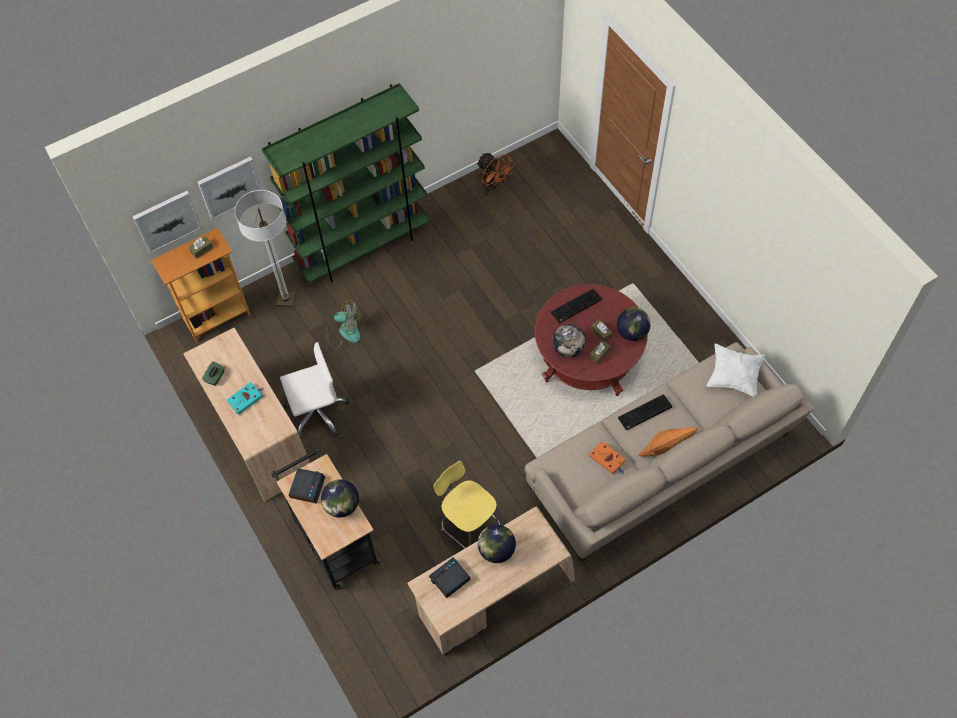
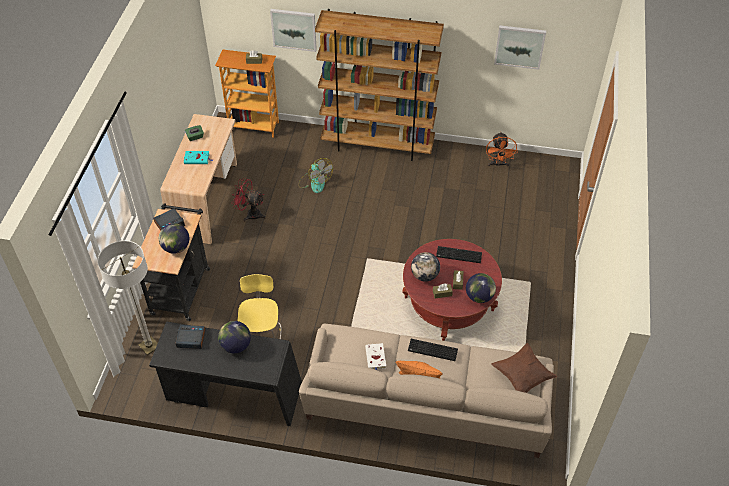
camera: 40 degrees right, 10 degrees down
picture [132,191,202,254] -> picture moved to [494,25,546,70]
floor lamp [235,190,296,307] -> floor lamp moved to [97,241,158,355]
green bookcase [262,83,430,283] -> brown bookcase [315,9,444,161]
white office chair [280,342,349,438] -> red fan [231,178,266,221]
beige desk [408,506,575,655] -> black desk [149,321,302,426]
orange book [589,441,625,474] -> white book [365,343,386,370]
white pillow [707,344,765,396] -> brown pillow [491,343,557,393]

